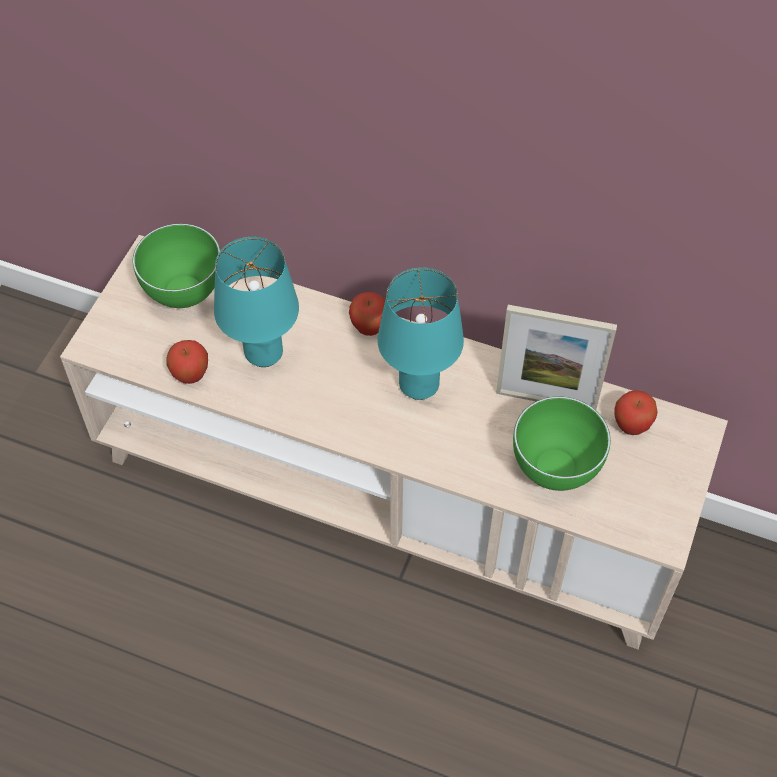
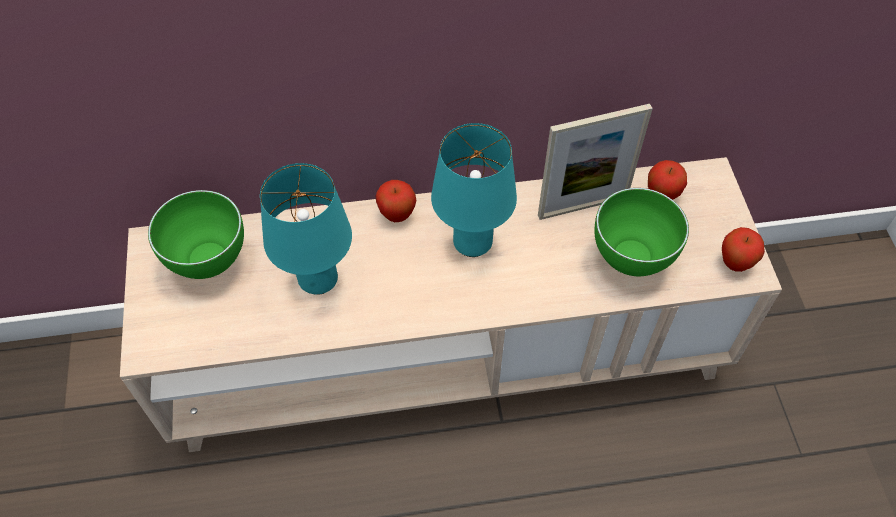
camera: 30 degrees left, 0 degrees up
apple [166,340,208,384] -> apple moved to [722,227,765,272]

